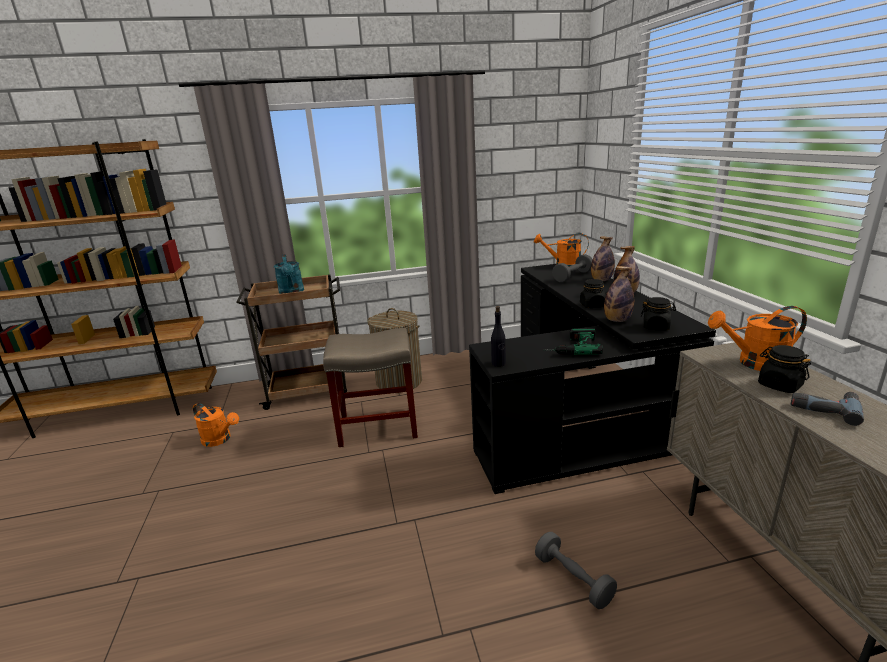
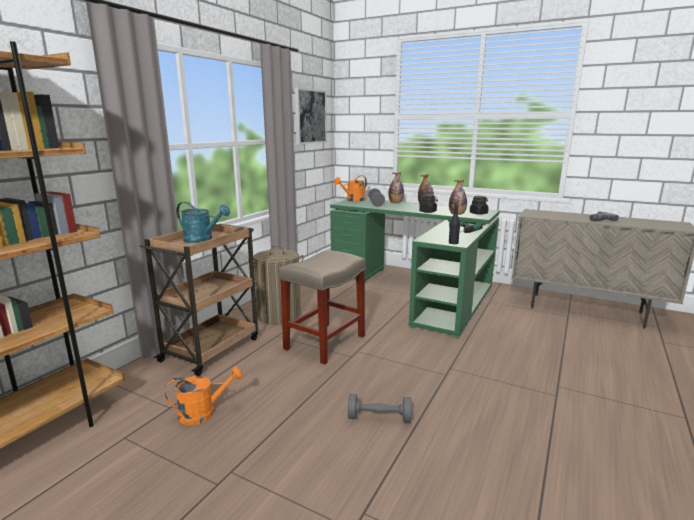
camera: 50 degrees left, 5 degrees down
black desk [469,264,716,494] -> green desk [330,199,500,339]
grey dumbbell [535,532,617,609] -> grey dumbbell moved to [348,394,412,423]
orange watering can [708,306,807,371] -> none
black jar [758,345,811,393] -> none
none -> picture [294,87,327,144]

